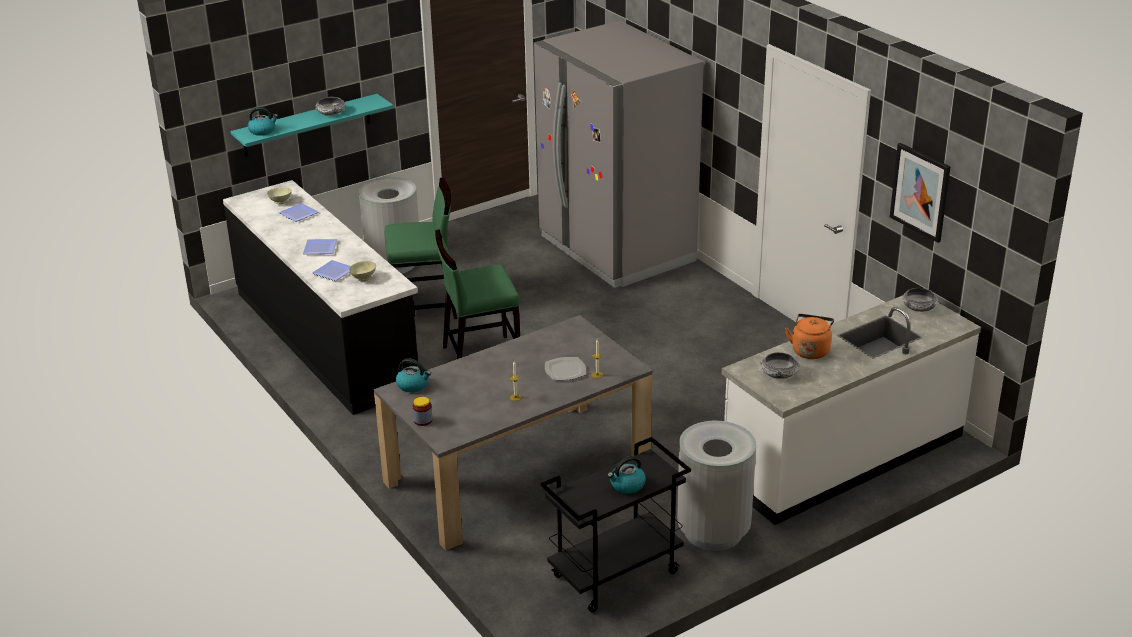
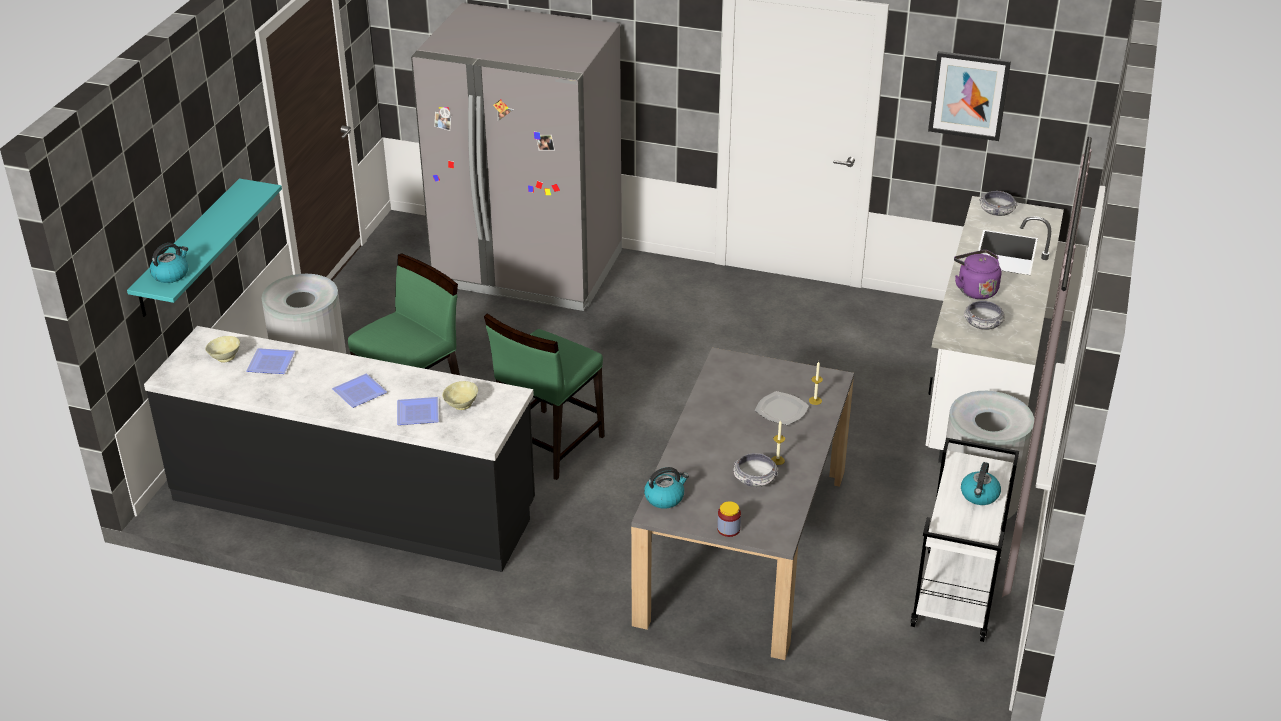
camera: 40 degrees left, 5 degrees up
bowl [315,97,345,115] -> bowl moved to [733,453,778,487]
black cart [540,437,691,612] -> white cart [911,438,1019,642]
orange kettle [785,314,834,359] -> purple kettle [954,250,1001,299]

